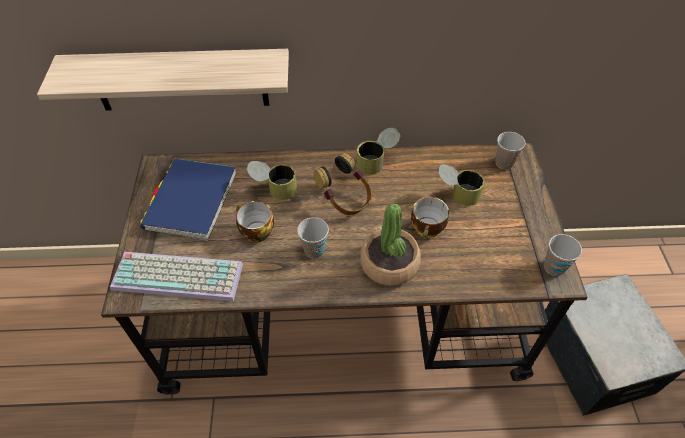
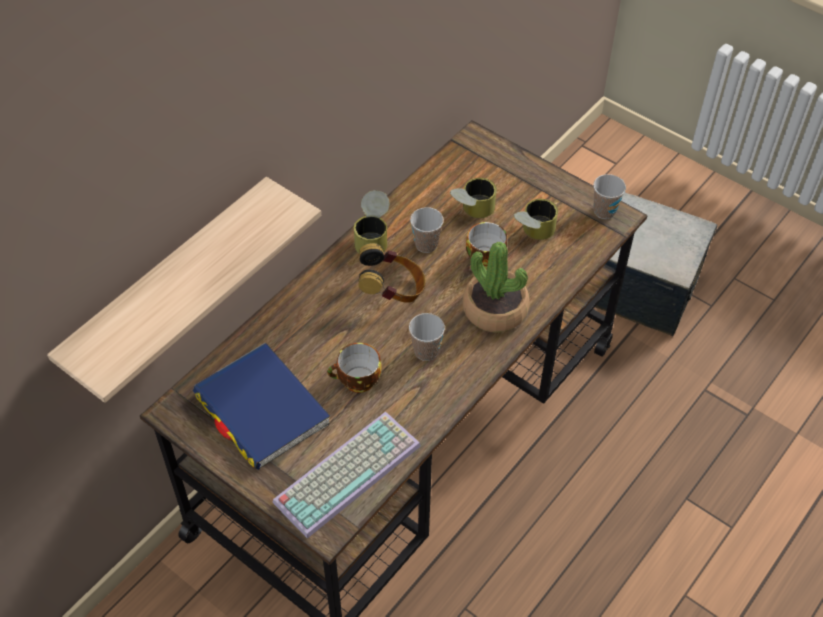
camera: 50 degrees left, 0 degrees up
can [247,161,298,200] -> can moved to [514,199,558,240]
cup [495,132,525,170] -> cup moved to [410,207,444,253]

